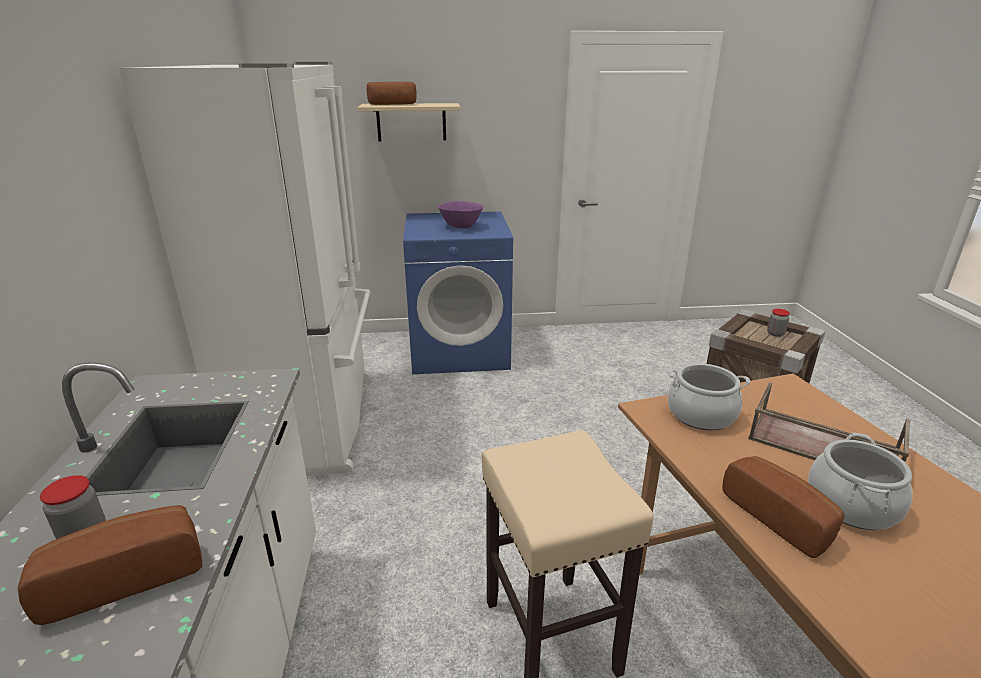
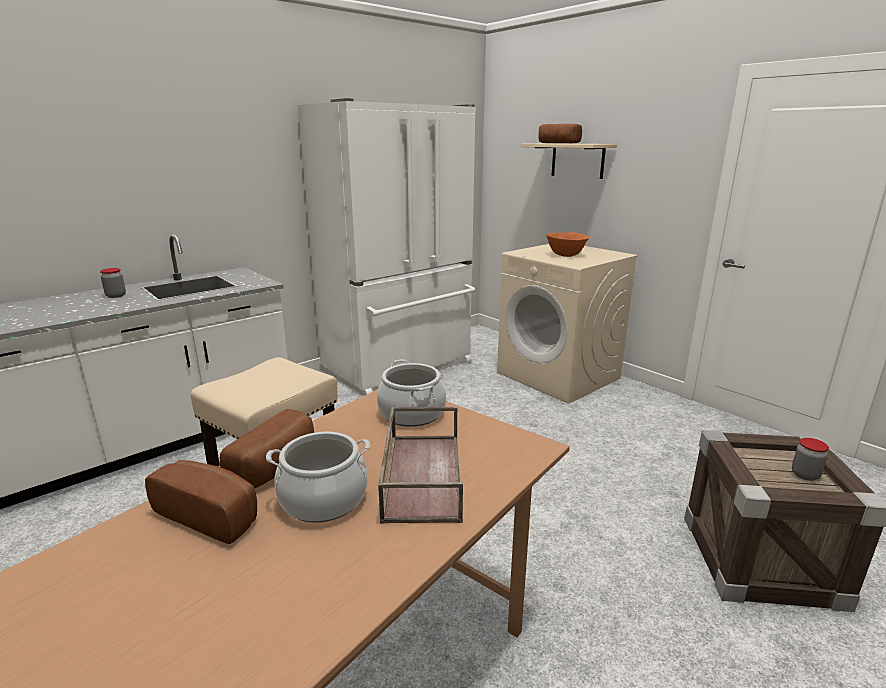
camera: 55 degrees right, 5 degrees down
bread [18,505,202,625] -> bread moved to [145,460,257,544]
blue washing machine [403,211,513,374] -> beige washing machine [497,244,638,404]
purple bowl [438,201,483,228] -> orange bowl [546,232,589,257]

